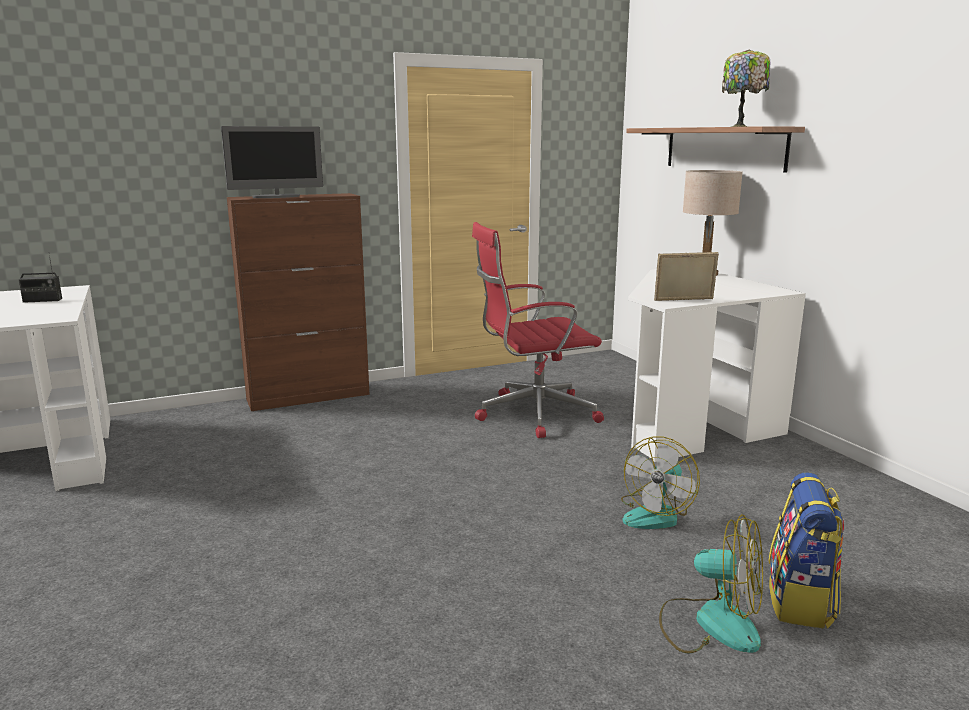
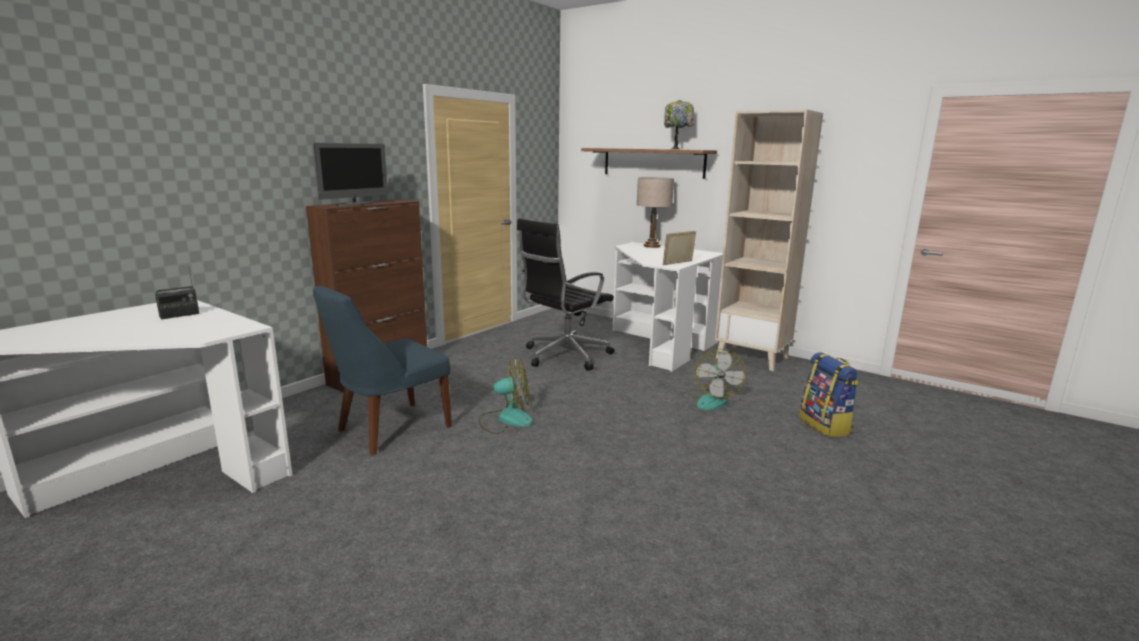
camera: 30 degrees left, 0 degrees up
red office chair [472,222,604,438] -> black office chair [517,219,615,371]
fan [659,514,763,654] -> fan moved to [479,357,533,434]
none -> blue chair [313,285,452,455]
none -> beige bookcase [715,109,823,371]

